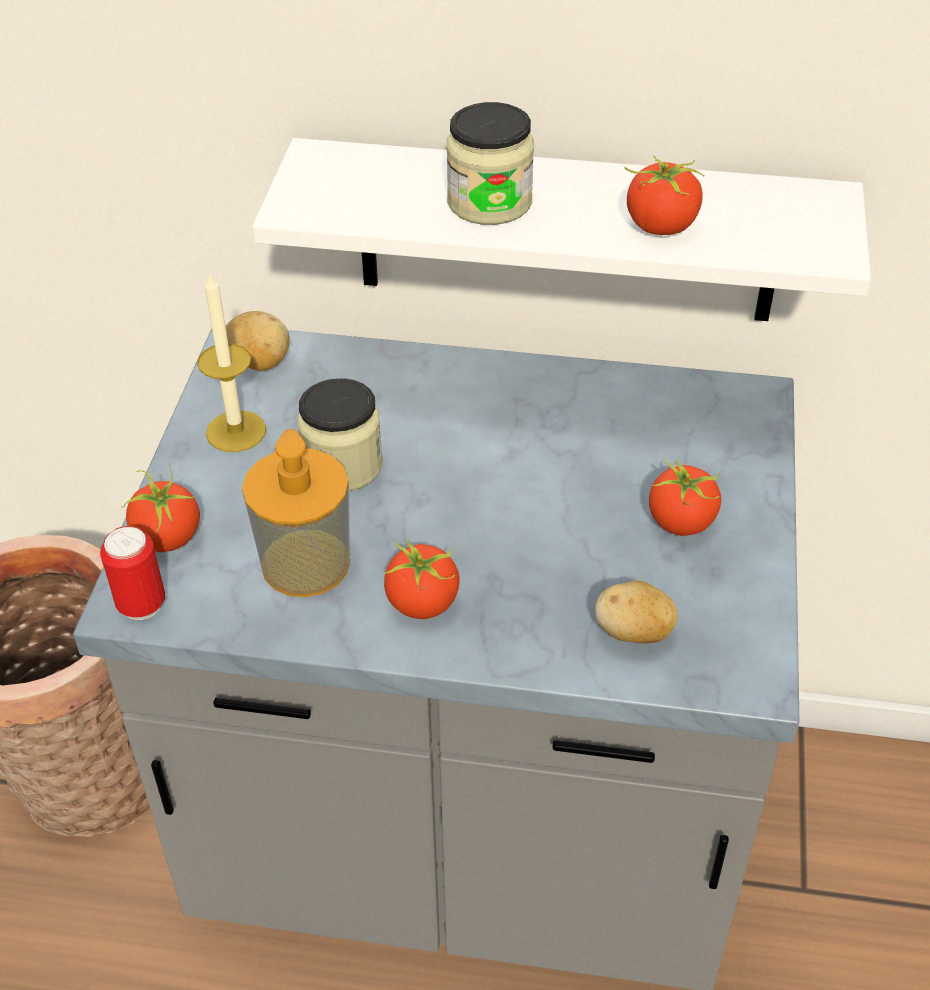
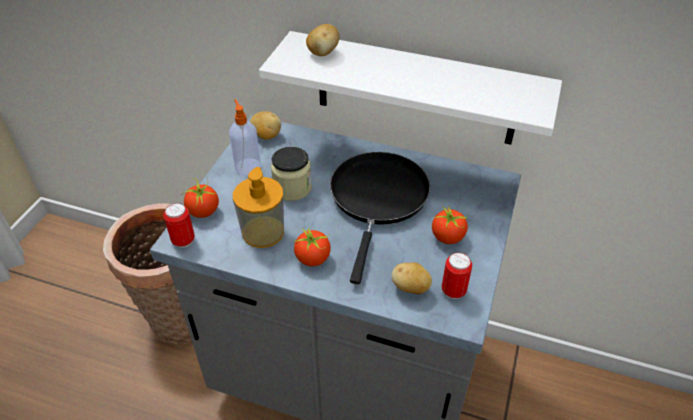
camera: 10 degrees right, 0 degrees up
candle [197,272,266,452] -> soap dispenser [229,99,261,175]
jar [446,102,534,225] -> none
tomato [625,155,705,235] -> none
none -> potato [306,24,339,56]
none -> black frying pan [330,152,430,284]
none -> can [442,252,472,299]

